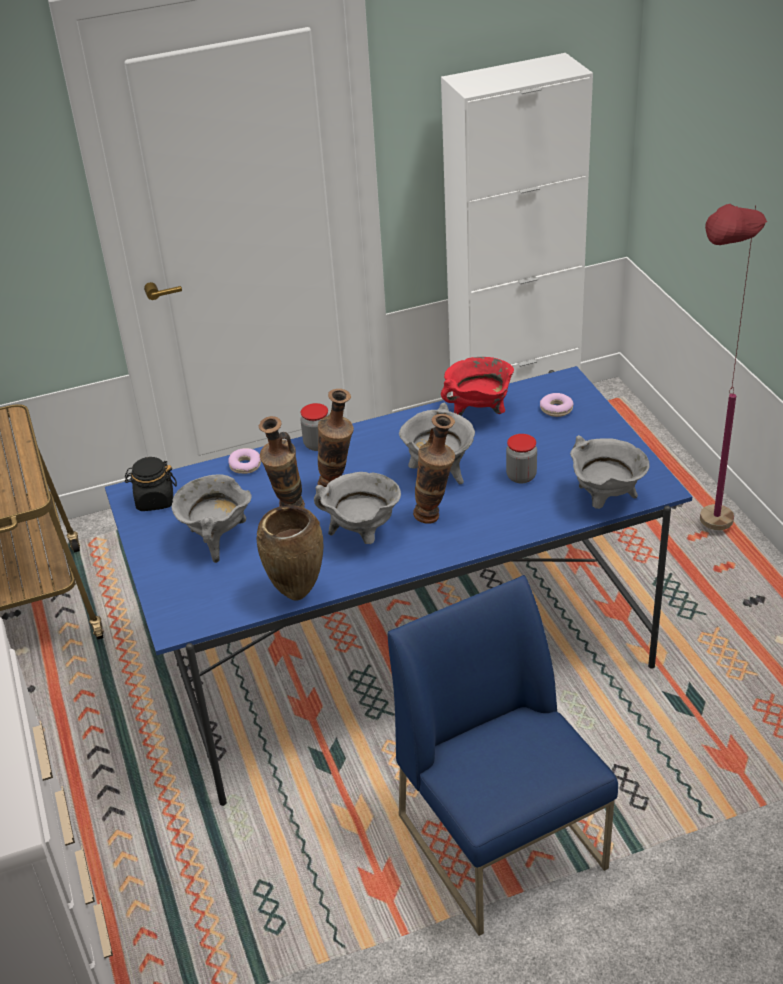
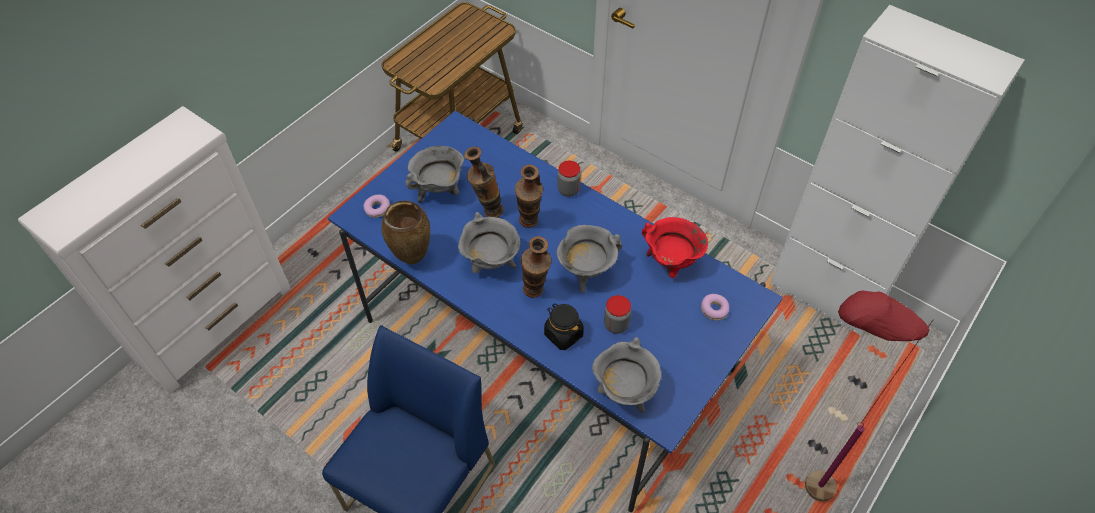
camera: 55 degrees right, 15 degrees up
black jar [125,457,177,511] -> black jar moved to [544,303,584,350]
donut [228,448,261,474] -> donut moved to [363,195,390,218]

